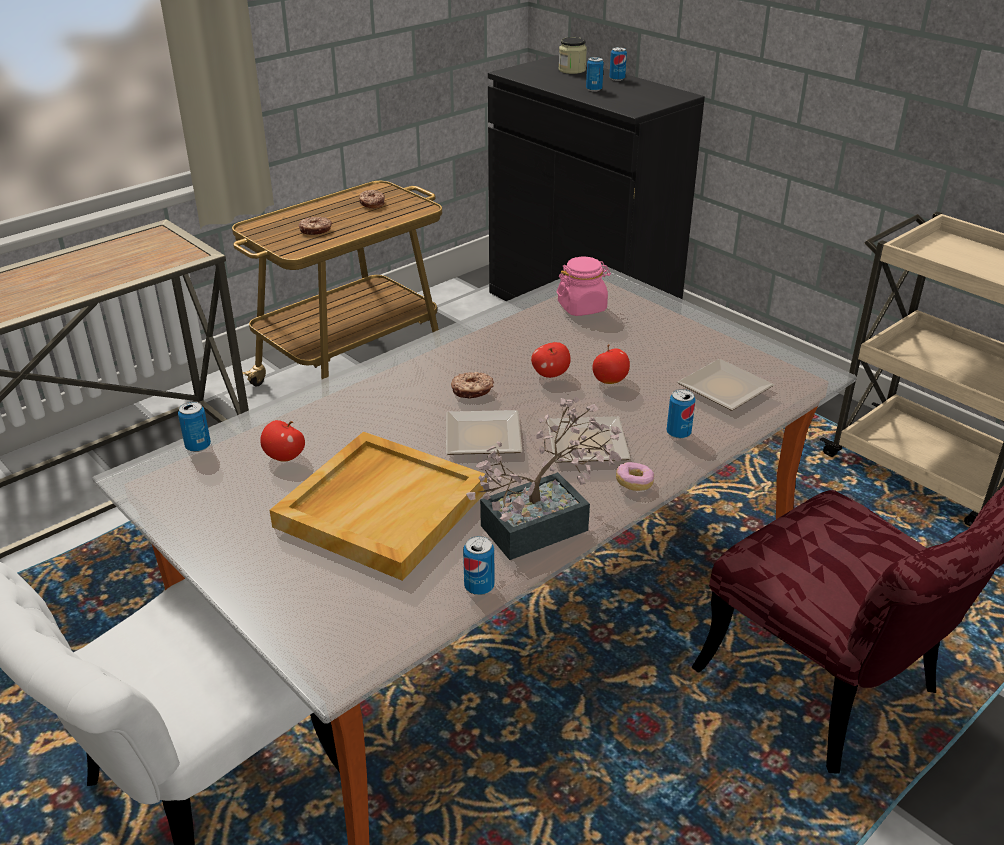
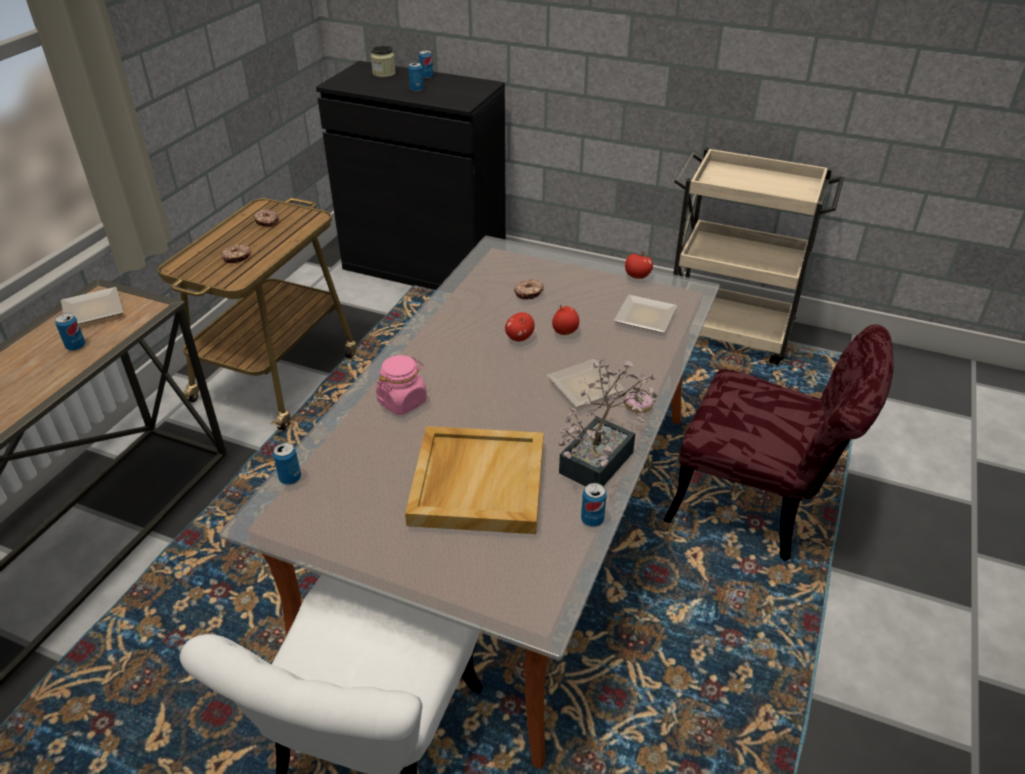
camera: 25 degrees left, 5 degrees up
apple [260,420,305,462] -> apple moved to [625,252,653,279]
plate [446,410,522,455] -> plate moved to [61,287,124,324]
donut [451,372,494,399] -> donut moved to [514,279,544,299]
pink jar [557,257,611,316] -> pink jar moved to [376,355,427,415]
can [667,389,696,439] -> can moved to [55,313,85,351]

